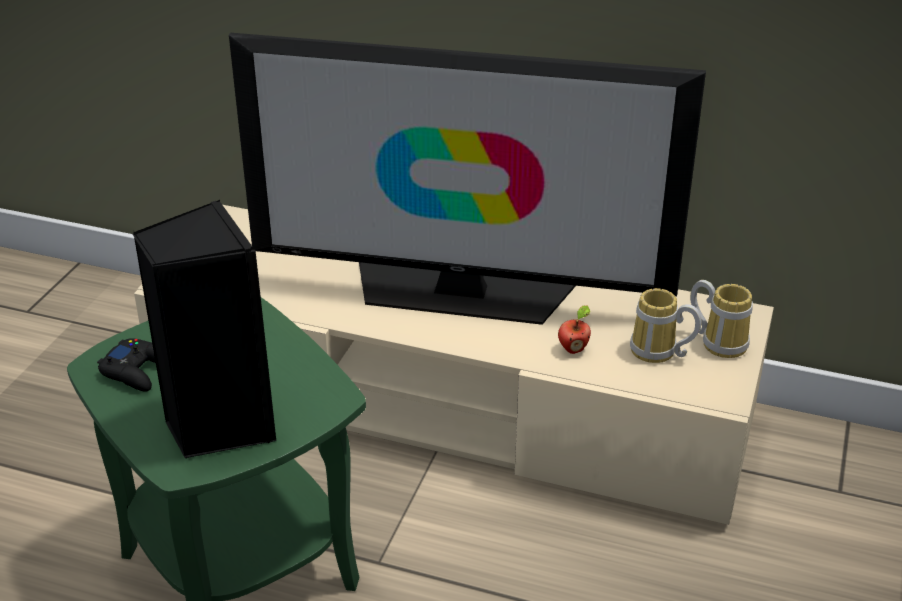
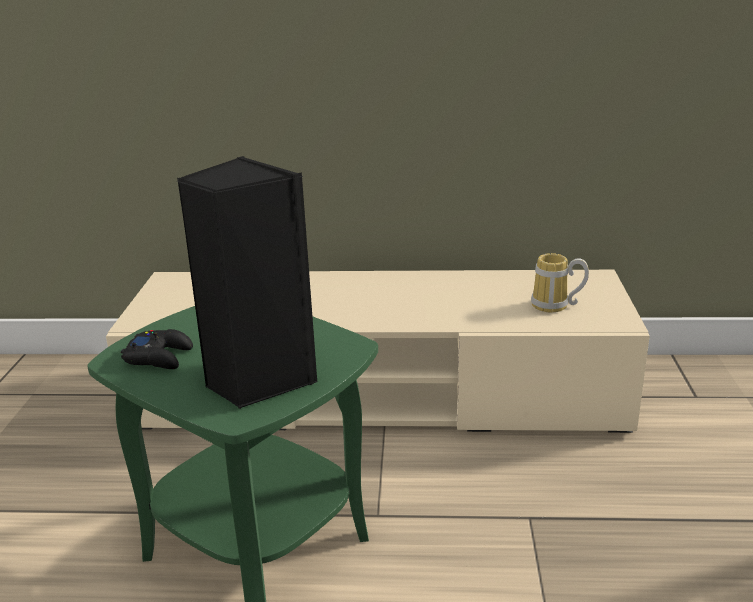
camera: 15 degrees left, 10 degrees down
television [229,33,706,325] -> none
apple [558,306,591,354] -> none
mug [690,280,753,358] -> none

